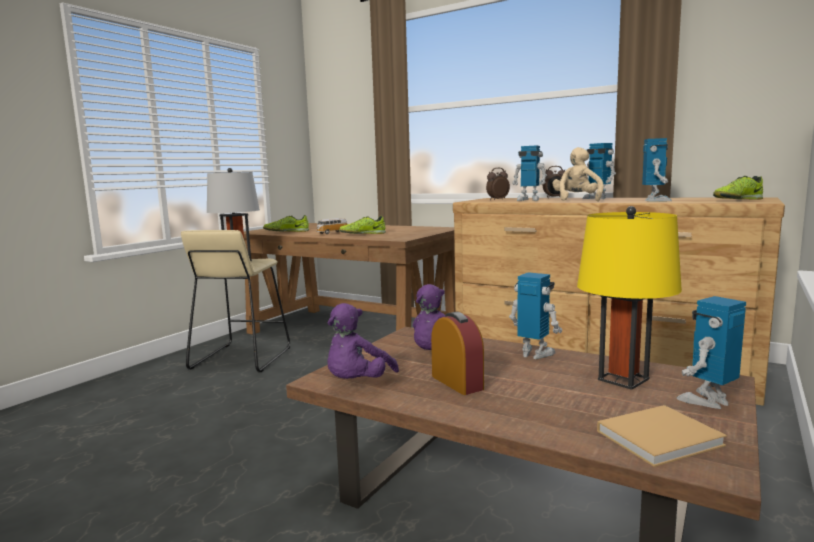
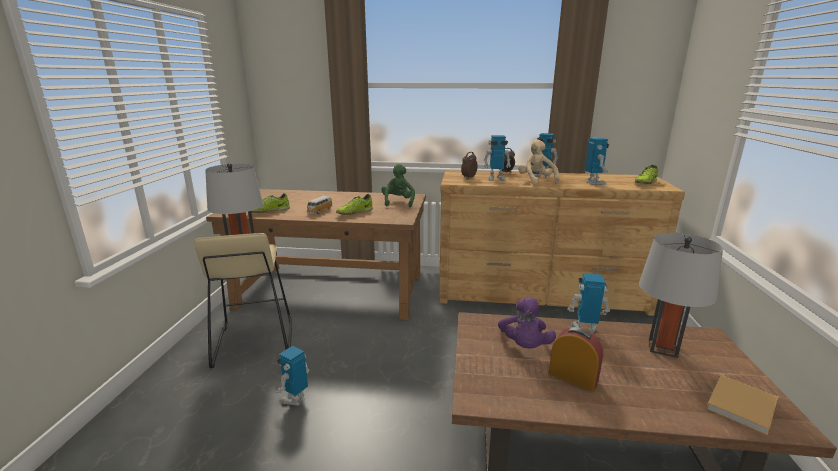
camera: 25 degrees left, 10 degrees up
purple plush toy [328,303,399,379] -> none
yellow table lamp [577,206,682,390] -> grey table lamp [639,233,723,358]
toy robot [676,296,746,409] -> toy robot moved to [276,346,310,405]
none -> green plush toy [381,164,415,207]

